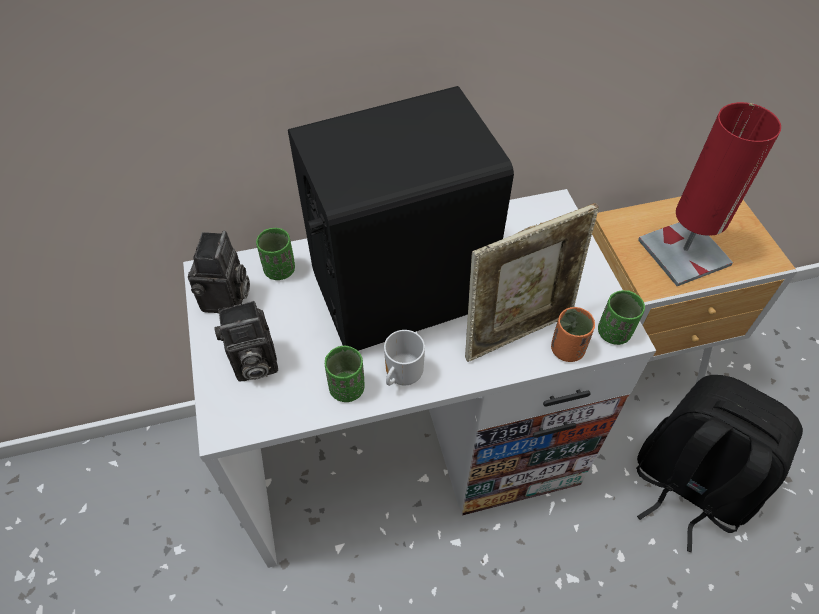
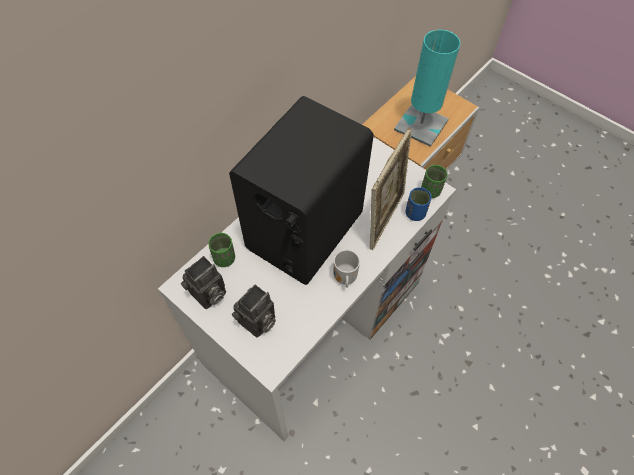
camera: 35 degrees left, 5 degrees up
camera [188,231,250,313] -> camera turned 75 degrees clockwise [180,256,226,309]
green cup [325,346,365,402] -> none
orange cup [551,307,595,362] -> blue cup [405,187,432,221]
black backpack [636,375,803,552] -> none
red table lamp [638,102,781,286] -> turquoise table lamp [394,30,460,147]

